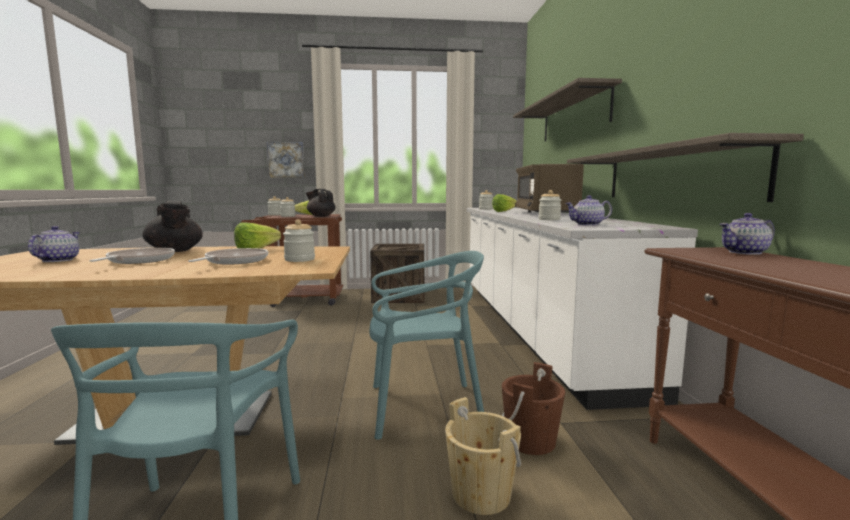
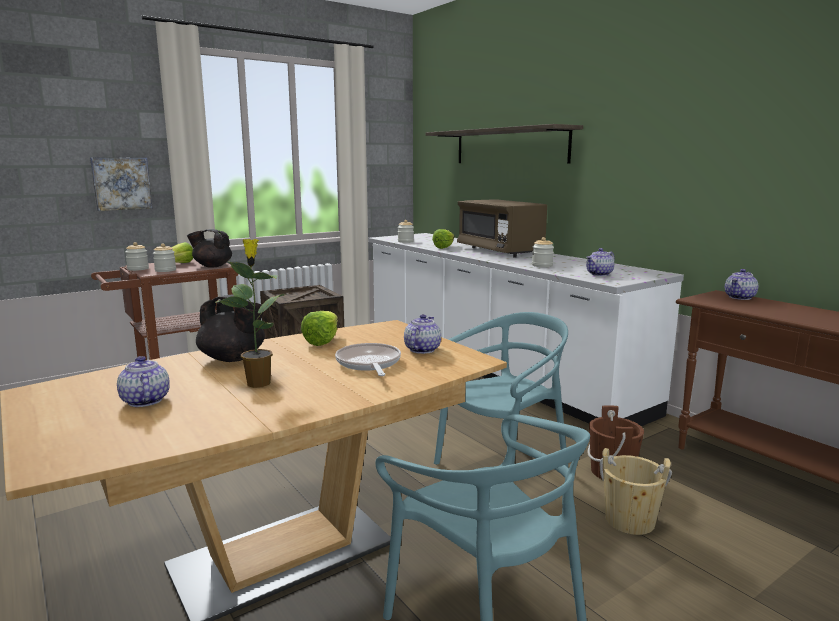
camera: 30 degrees left, 5 degrees up
frying pan [89,248,175,264] -> potted plant [215,239,287,388]
jar [283,219,315,262] -> teapot [404,314,441,354]
shelf [567,133,804,202] -> none

